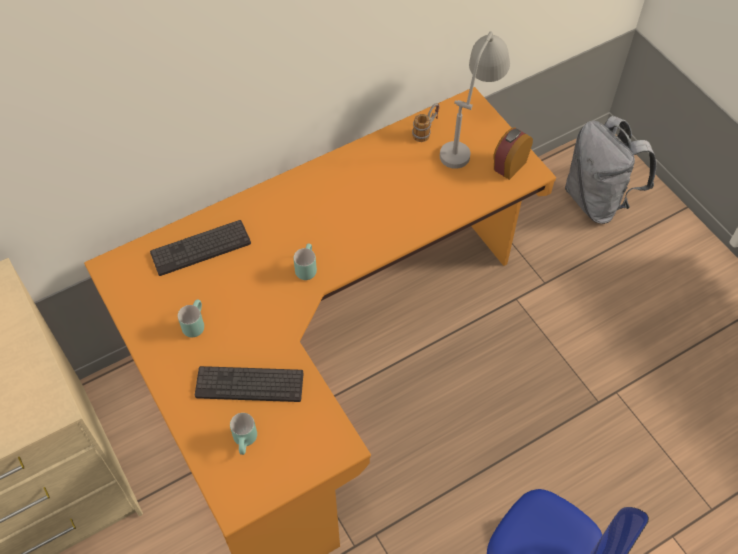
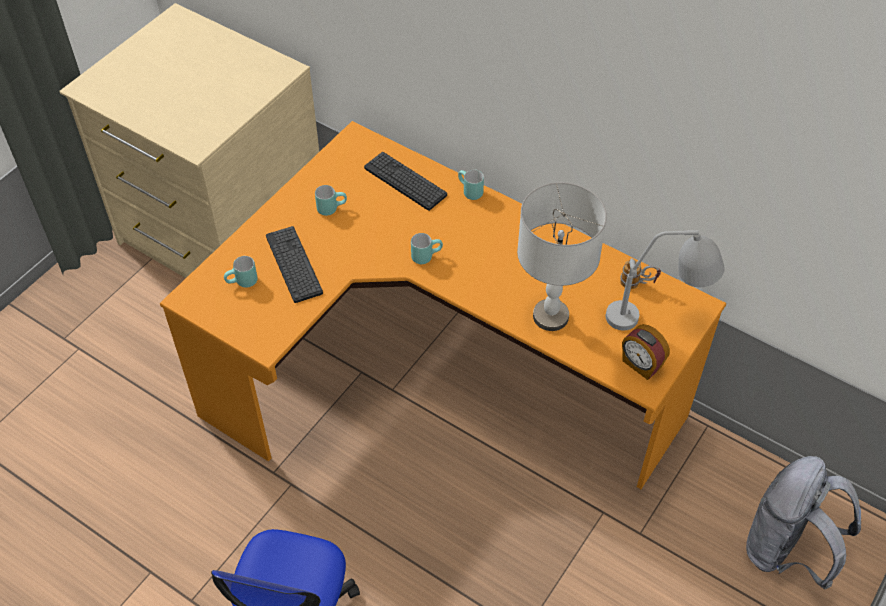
camera: 65 degrees right, 5 degrees down
alarm clock [493,127,533,180] -> alarm clock turned 150 degrees counterclockwise [622,324,670,380]
none -> turquoise mug [458,170,484,200]
none -> grey table lamp [517,182,607,331]

